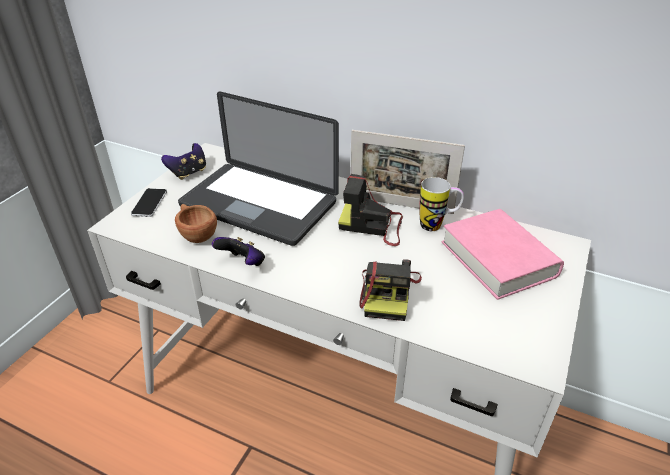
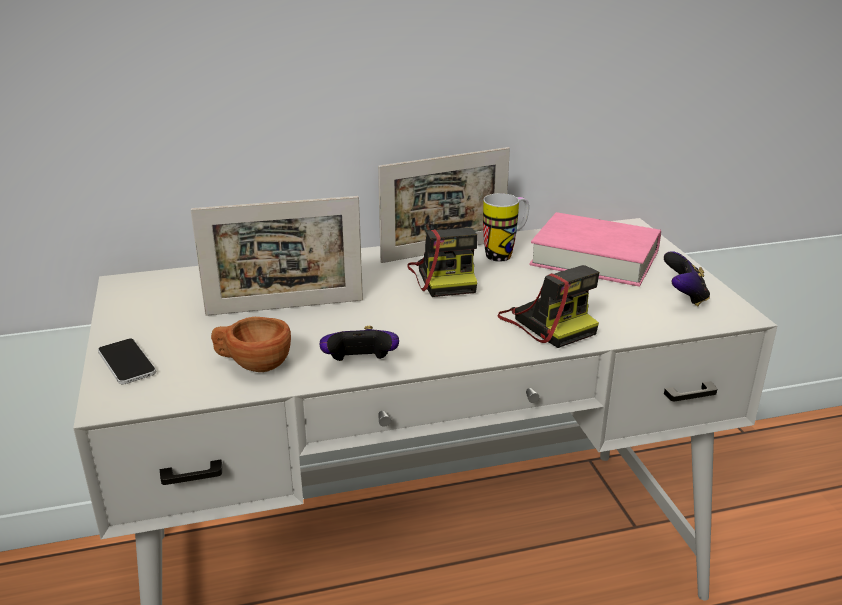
camera: 40 degrees left, 10 degrees down
game controller [161,143,206,180] -> game controller moved to [664,251,710,306]
laptop [178,92,339,246] -> picture frame [190,196,363,316]
camera [338,174,403,246] -> camera turned 75 degrees counterclockwise [407,228,477,297]

